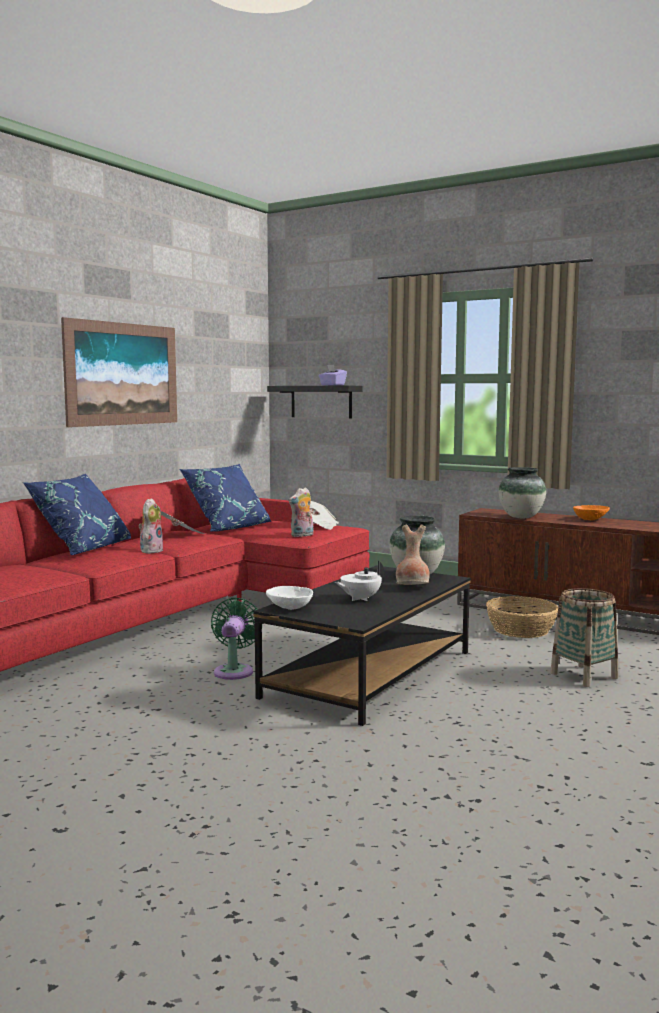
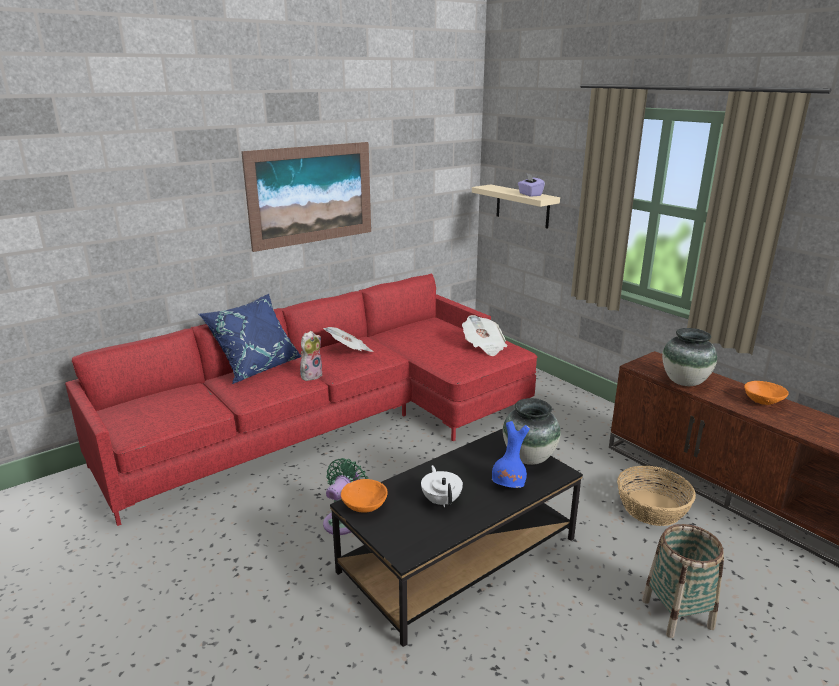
camera: 20 degrees right, 15 degrees up
blue pillow [180,464,271,532] -> none
white bowl [266,586,313,610] -> orange bowl [341,479,387,512]
black shelf [267,386,362,419] -> beige shelf [472,184,560,229]
plush toy [288,487,313,537] -> none
white teapot [335,561,384,601] -> white teapot turned 90 degrees clockwise [421,465,463,507]
brown vase [396,524,430,585] -> blue vase [492,421,530,488]

